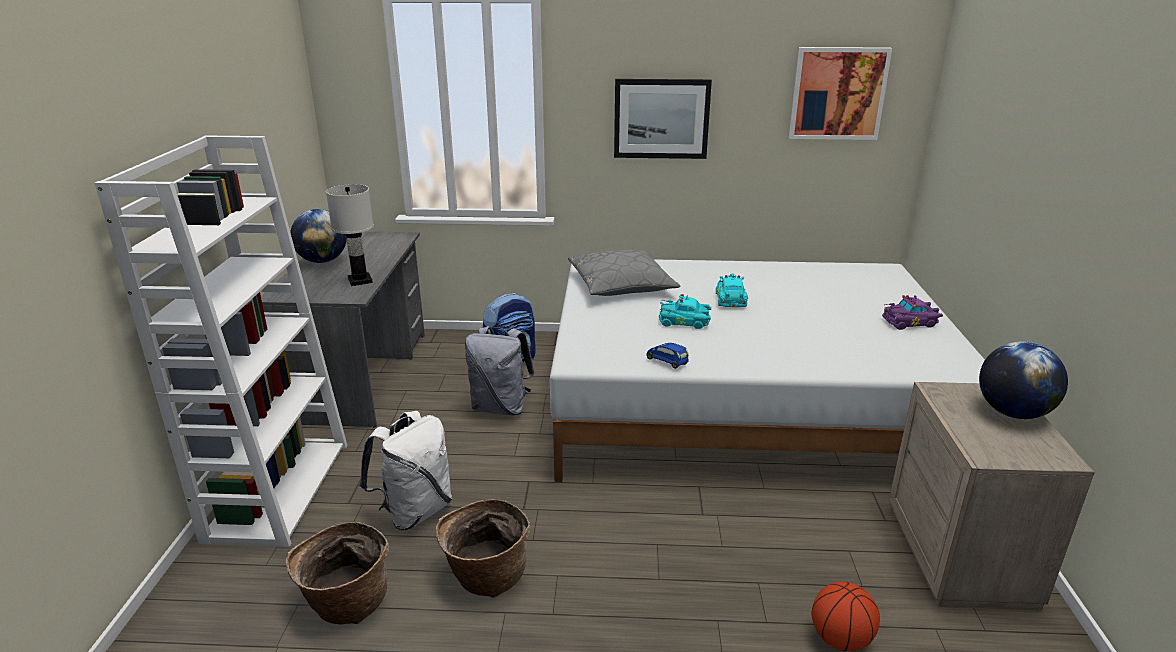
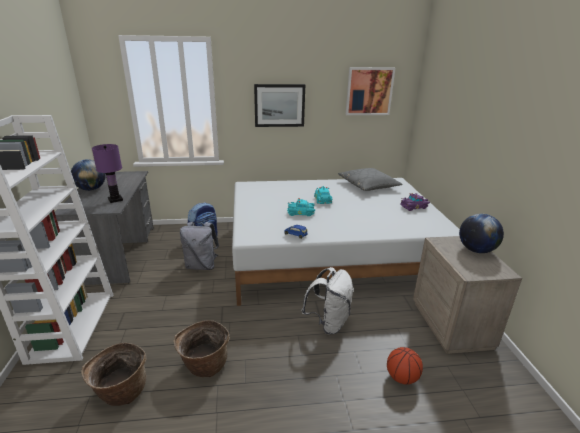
camera: 10 degrees left, 0 degrees up
white table lamp [326,184,374,286] -> purple table lamp [92,144,123,203]
white backpack [359,411,452,530] -> white backpack moved to [301,267,354,335]
grey pillow [568,250,680,296] -> grey pillow moved to [338,168,403,191]

